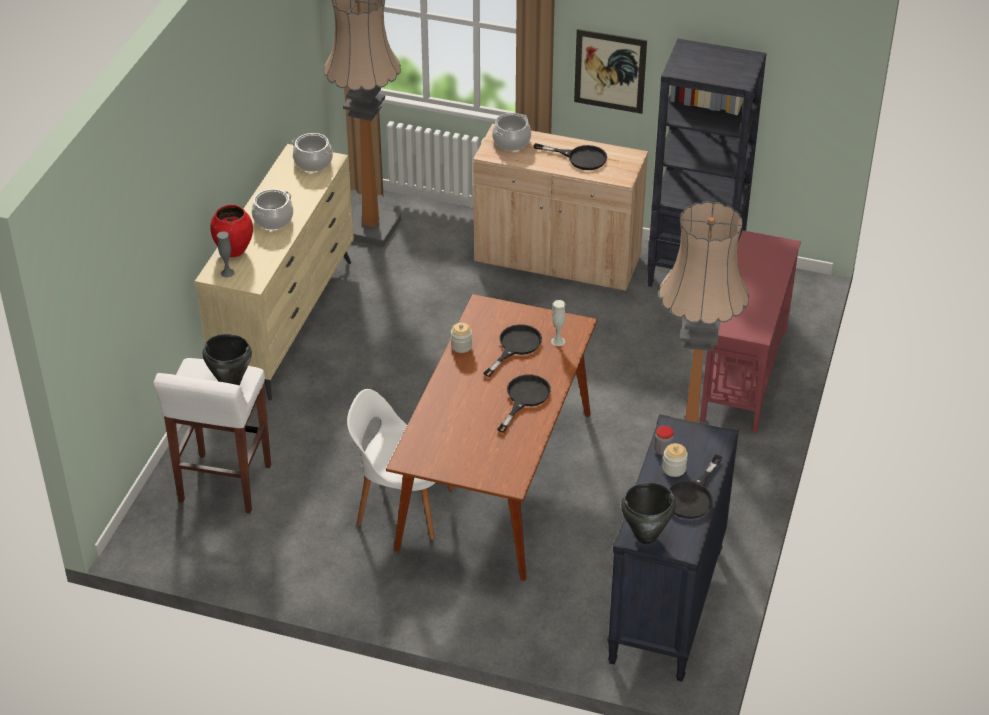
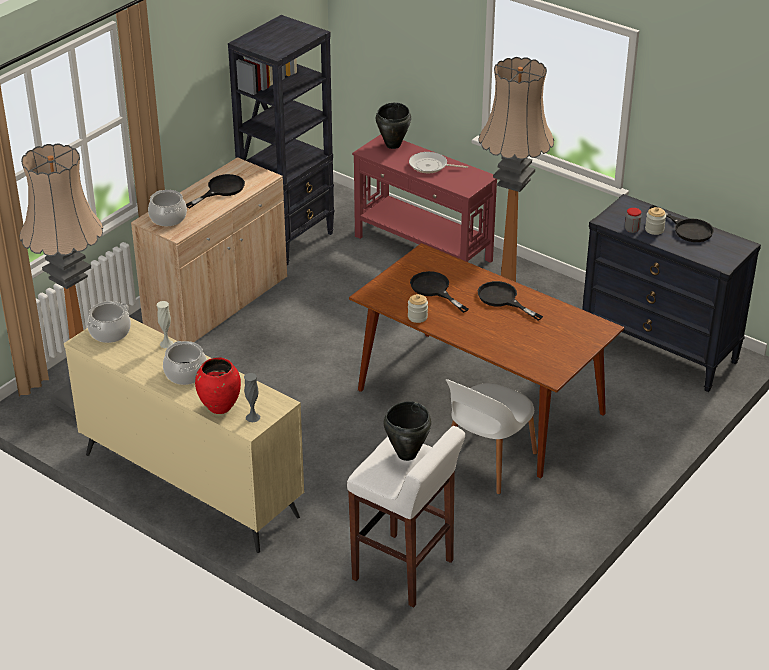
camera: 70 degrees left, 5 degrees down
white vase [551,300,566,346] -> white vase moved to [157,301,174,348]
picture [574,29,647,114] -> none
black cooking pot [621,483,676,544] -> black cooking pot moved to [376,102,411,149]
none -> frying pan [409,152,468,173]

